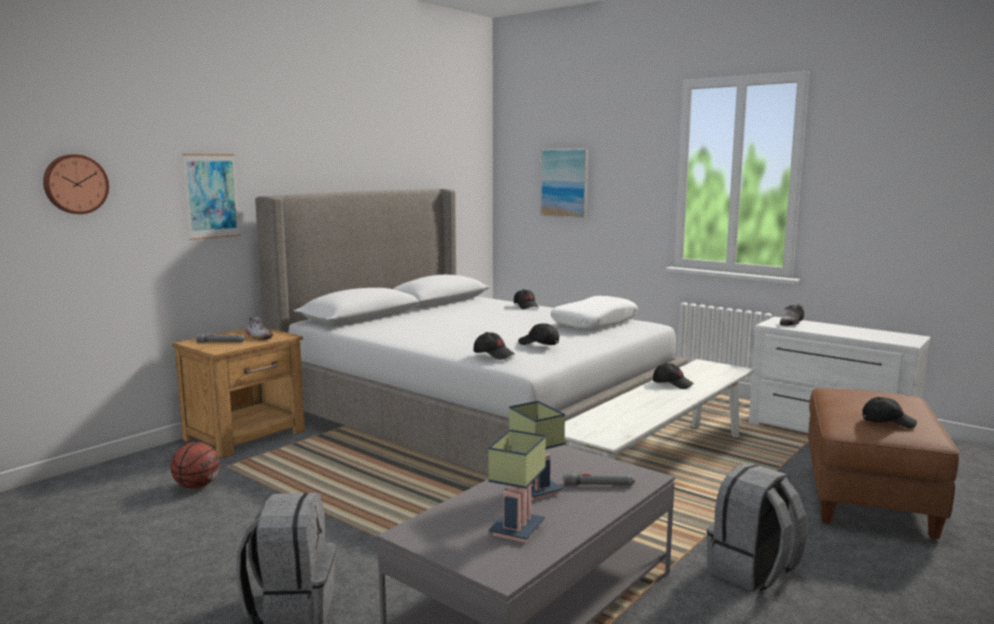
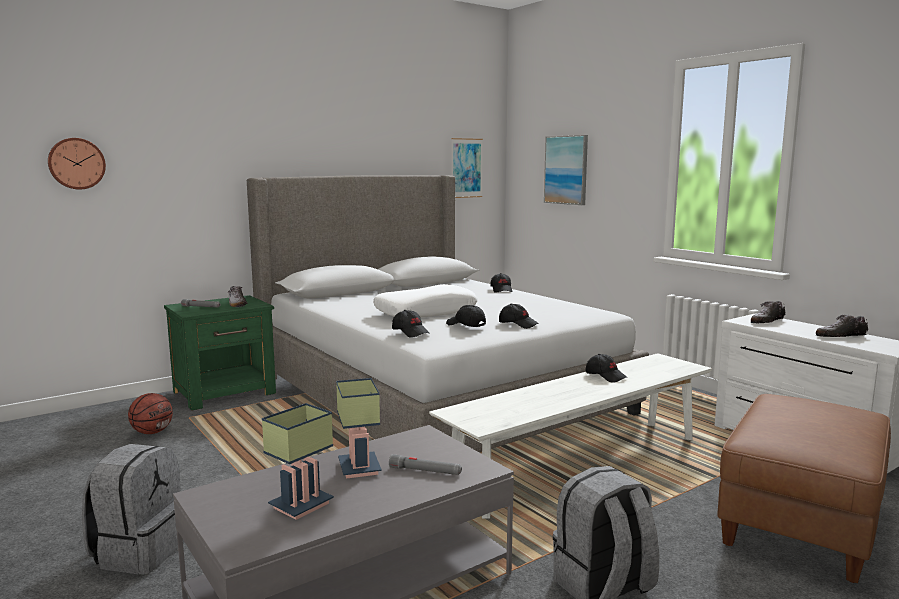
camera: 15 degrees right, 0 degrees up
brown nightstand [172,328,305,458] -> green nightstand [164,295,276,411]
picture [183,154,240,240] -> picture moved to [451,138,483,198]
white pillow [551,296,638,329] -> white pillow moved to [373,284,477,317]
black cap [862,397,917,428] -> black cap moved to [499,303,539,329]
none -> shoe [816,315,868,337]

